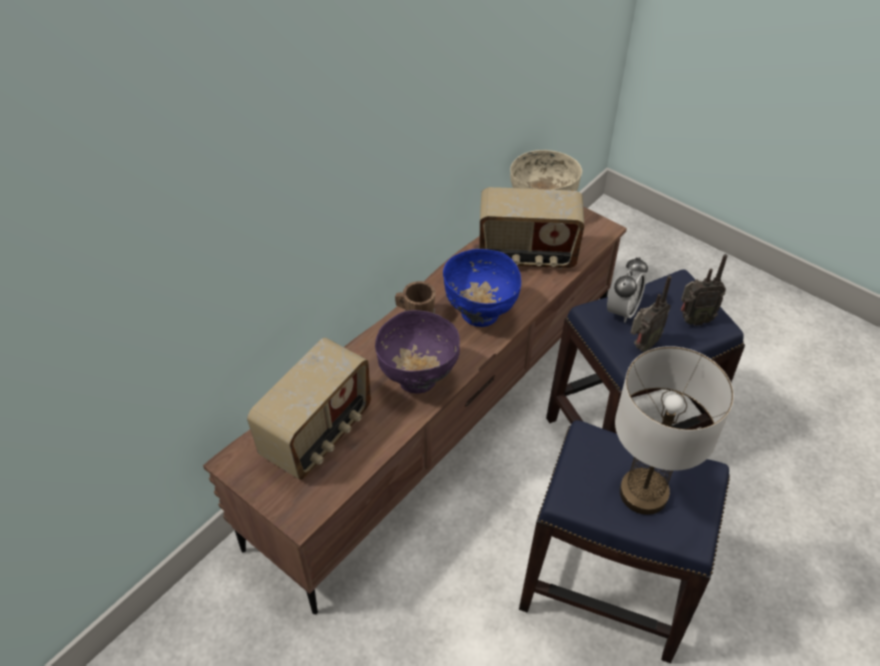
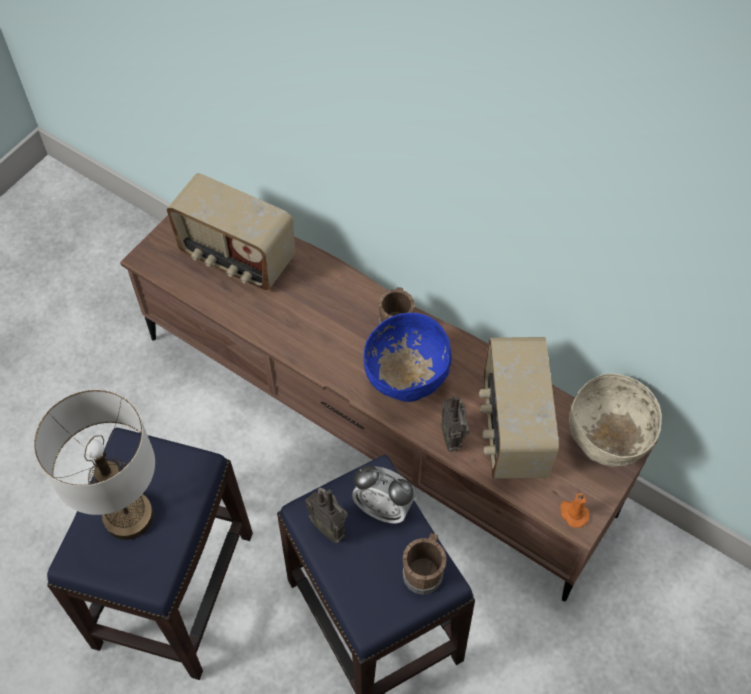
camera: 85 degrees right, 10 degrees up
purple bowl [375,310,460,394] -> none
radio [681,254,728,326] -> radio moved to [441,396,470,452]
none -> brown mug [403,533,446,595]
none -> orange candle [561,493,590,528]

